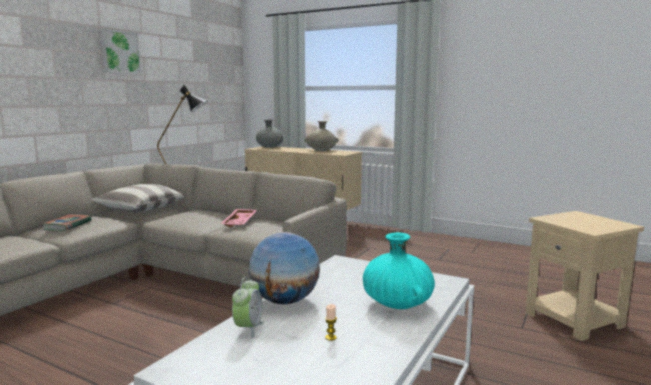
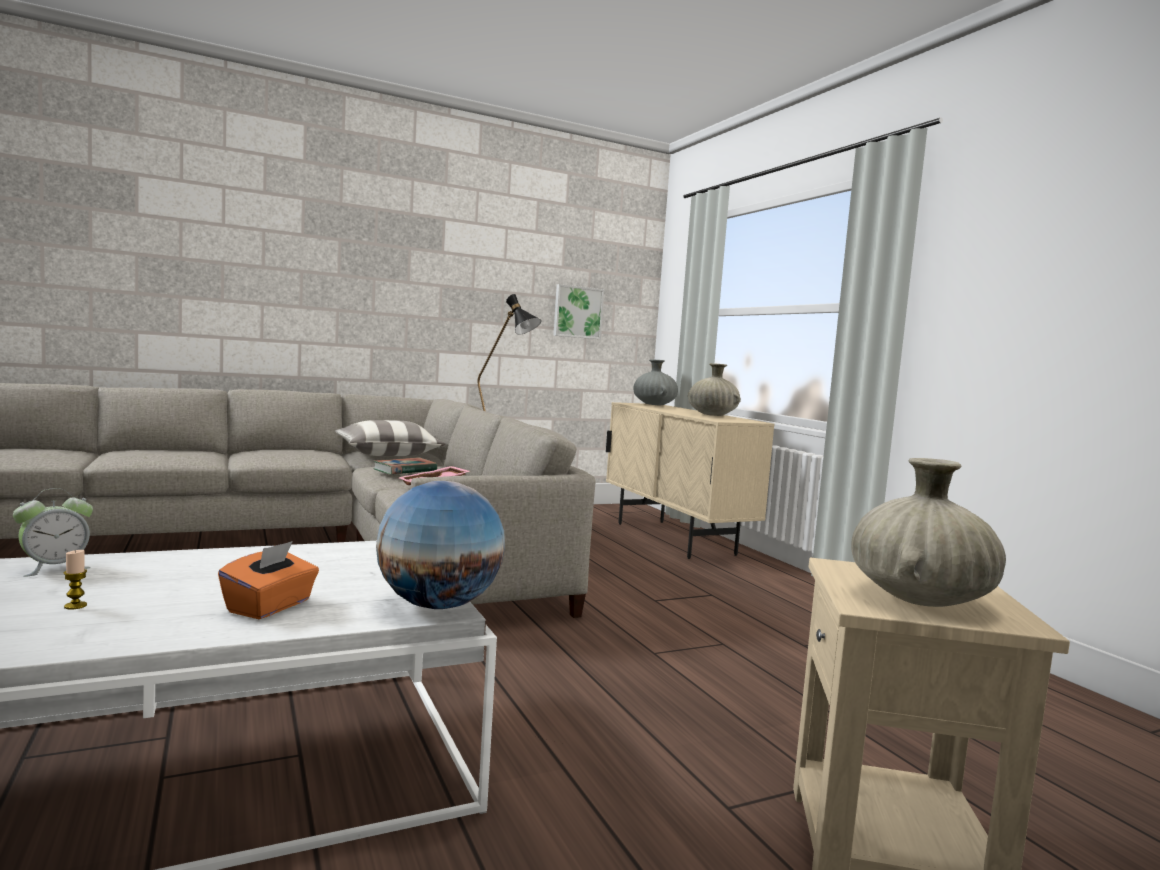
camera: 35 degrees right, 5 degrees down
book [42,214,92,231] -> book moved to [373,457,437,474]
picture [100,28,141,74] -> picture moved to [553,284,604,339]
globe [249,232,320,304] -> globe moved to [376,481,505,609]
turquoise vase [363,232,435,309] -> orange tissue box [218,541,319,619]
none -> beige vase [851,458,1006,607]

